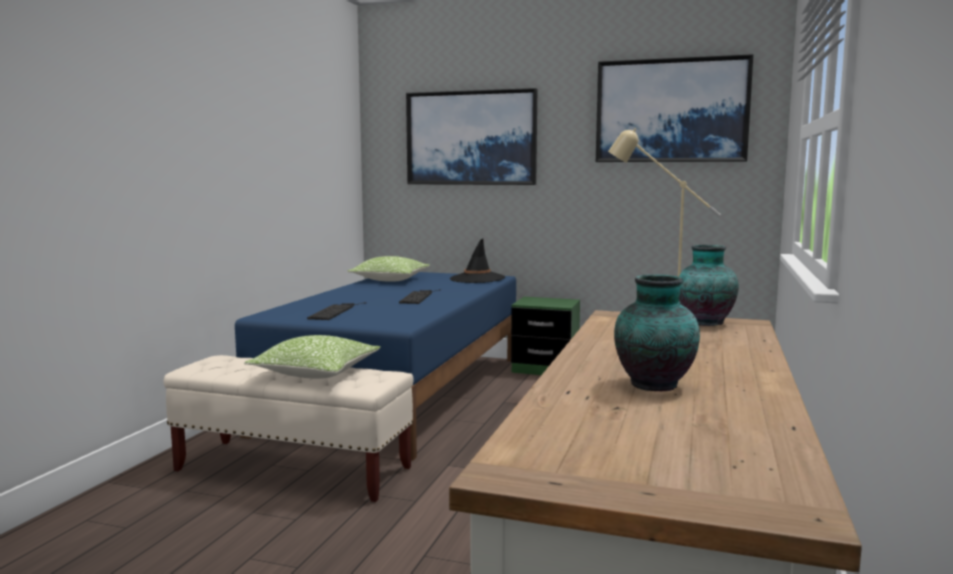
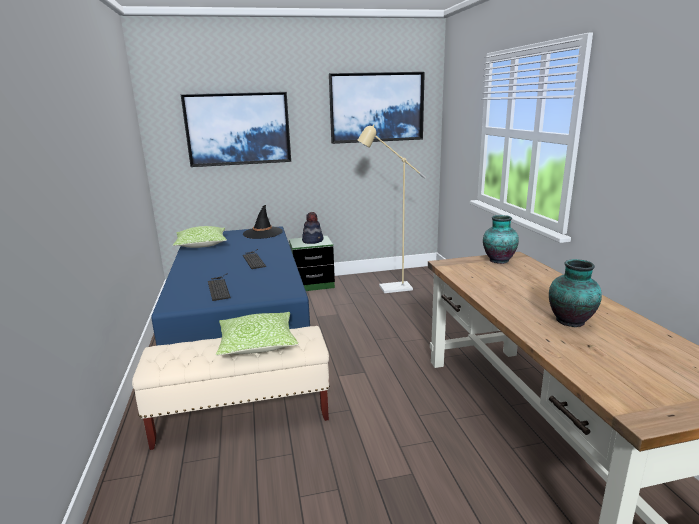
camera: 30 degrees left, 10 degrees up
none -> hat [302,212,323,244]

